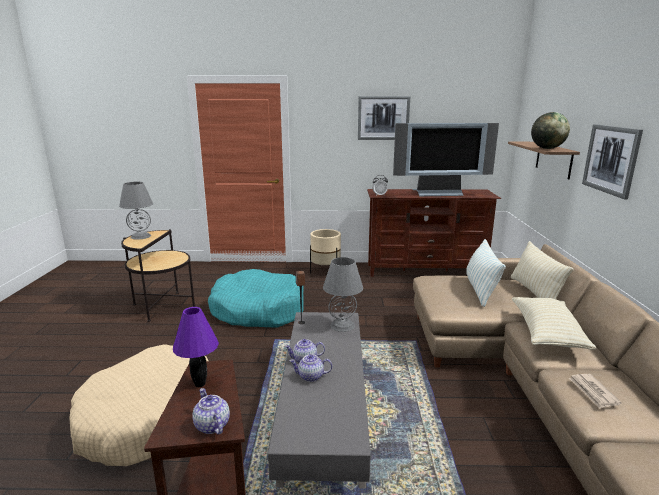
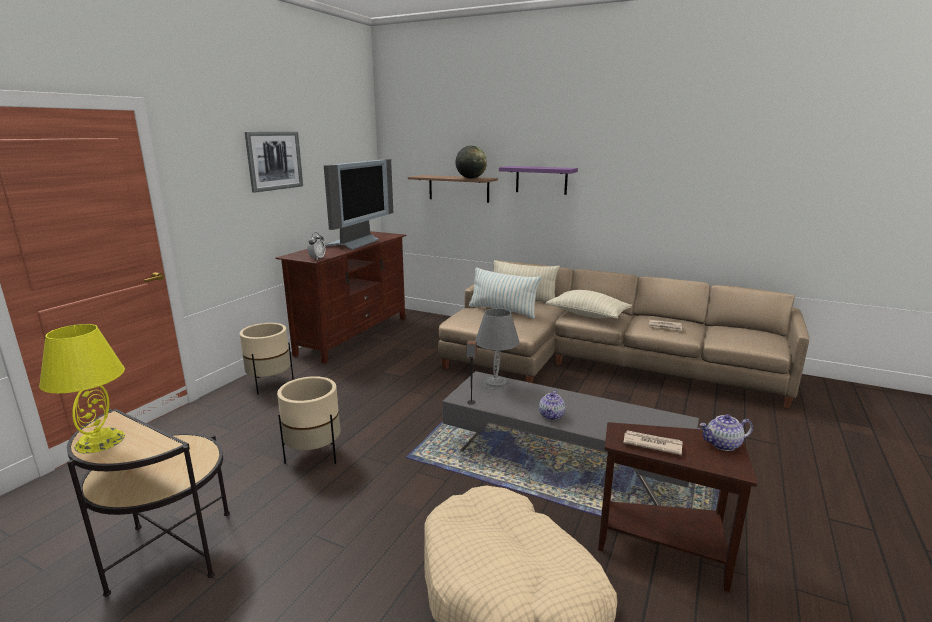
camera: 65 degrees left, 0 degrees up
grey table lamp [119,182,153,240] -> yellow table lamp [39,324,125,454]
purple table lamp [173,307,219,387] -> newspaper [624,430,683,455]
turquoise dog bed [208,269,304,328] -> beige planter [277,376,341,464]
teapot [289,354,332,382] -> none
picture [582,124,643,199] -> purple shelf [499,166,578,195]

